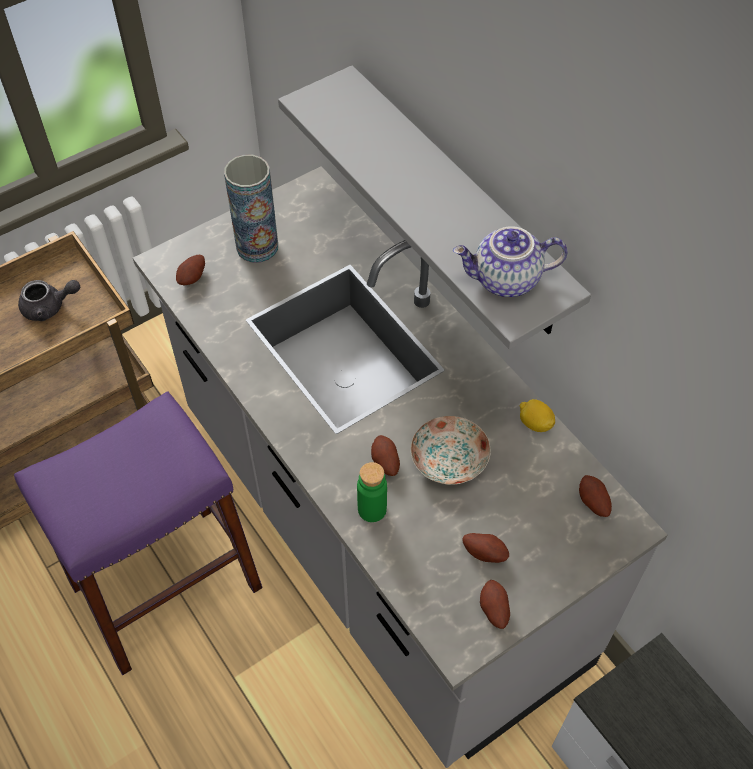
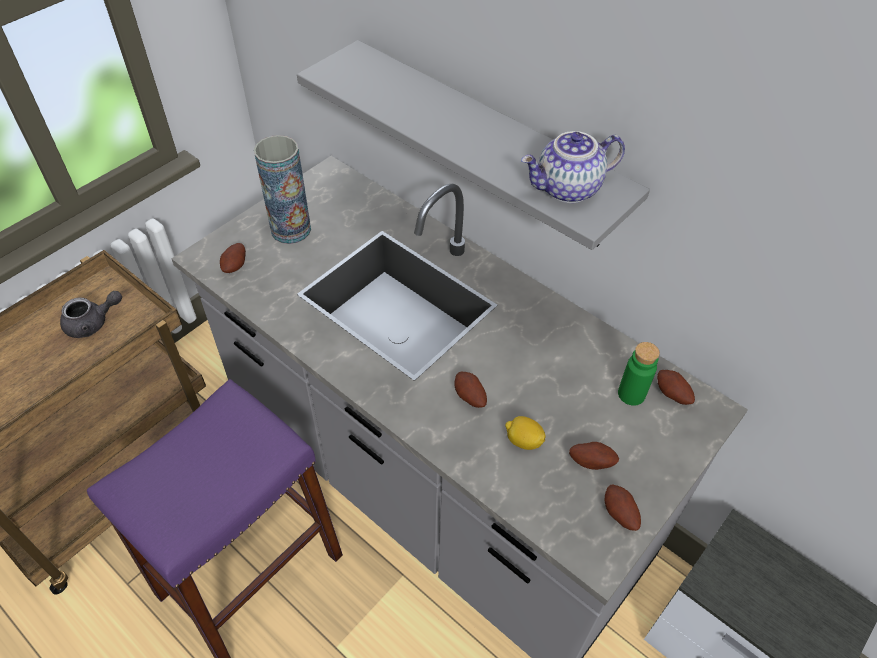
camera: 15 degrees left, 5 degrees down
green bottle [357,462,387,522] -> green bottle moved to [618,342,660,406]
plate [411,416,491,485] -> none
lemon [520,399,555,432] -> lemon moved to [505,416,546,450]

